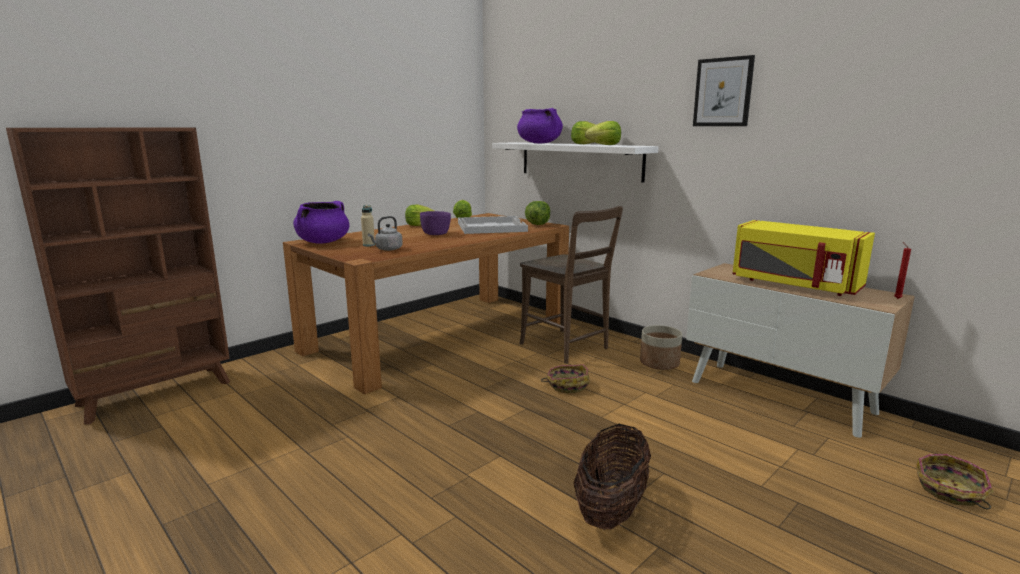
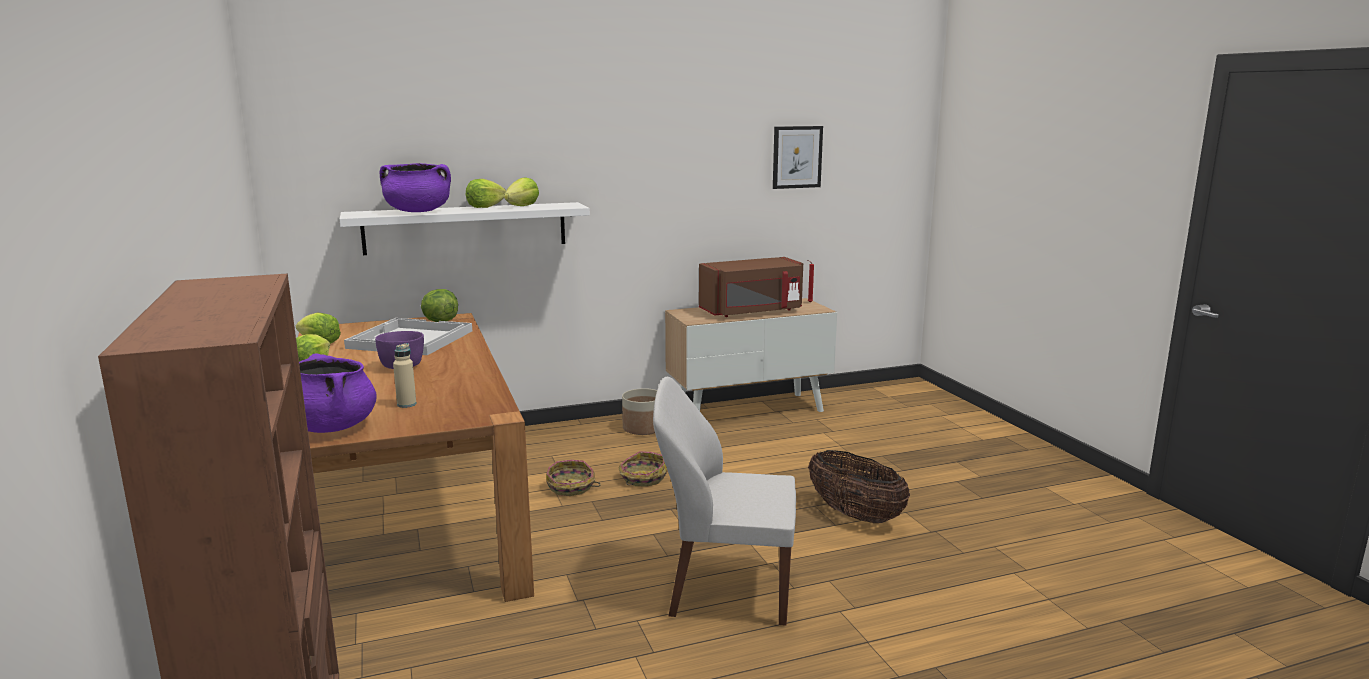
camera: 65 degrees left, 0 degrees up
grey kettle [368,216,403,251] -> none
brown chair [519,206,623,364] -> none
picture [693,55,755,126] -> picture moved to [773,126,823,189]
yellow microwave [732,220,875,296] -> brown microwave [699,257,803,317]
basket [916,454,993,509] -> basket moved to [546,460,601,496]
none -> white chair [653,377,796,626]

